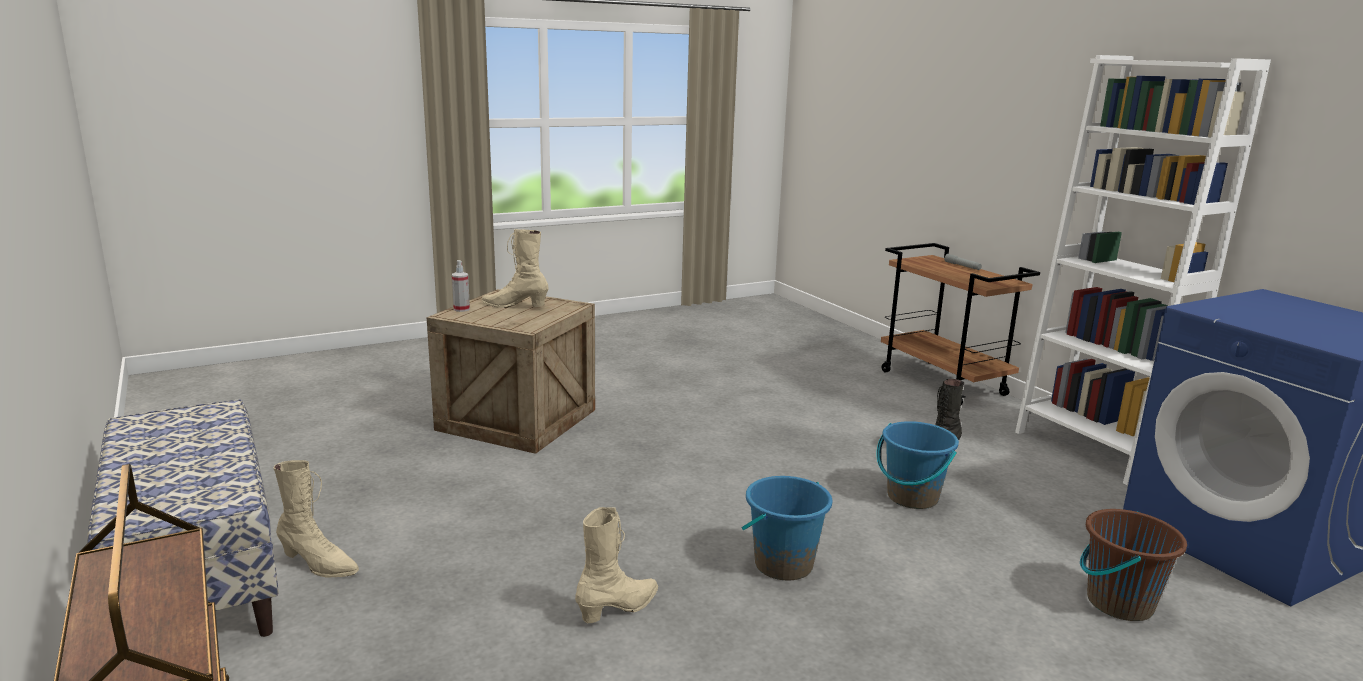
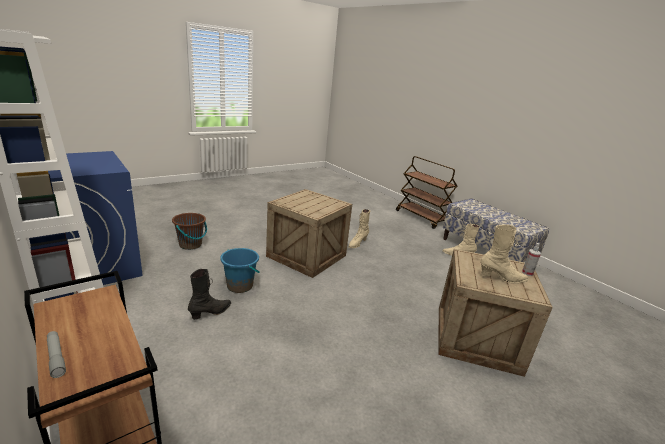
camera: 170 degrees right, 5 degrees up
blue bucket [741,476,832,581] -> crate [266,189,352,278]

